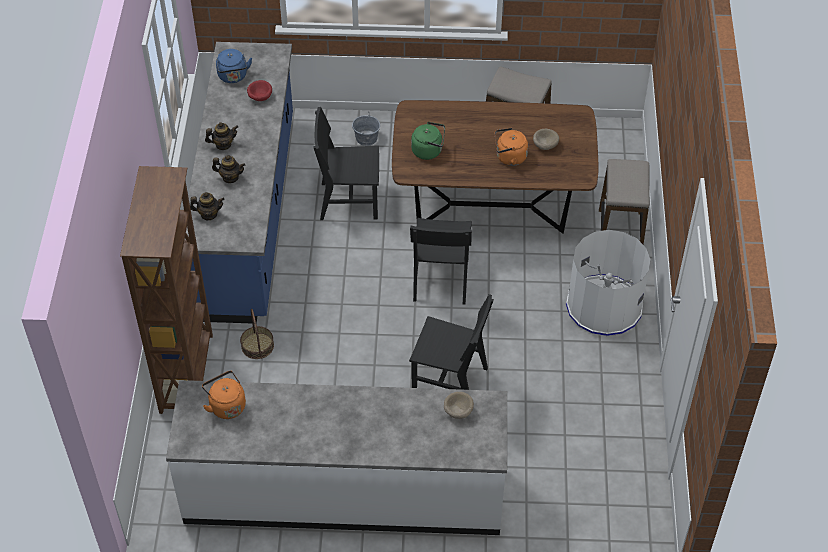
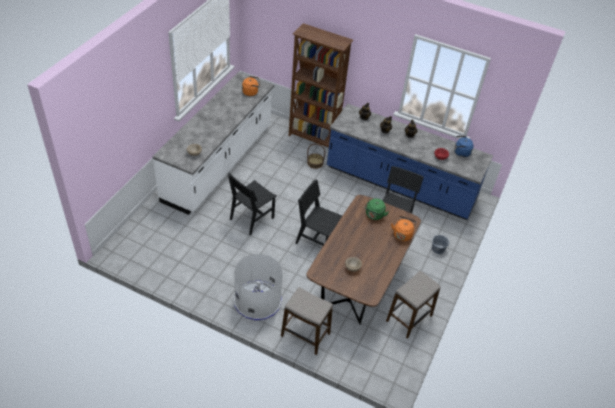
camera: 110 degrees right, 5 degrees down
orange kettle [495,128,528,166] -> orange kettle moved to [391,216,417,241]

